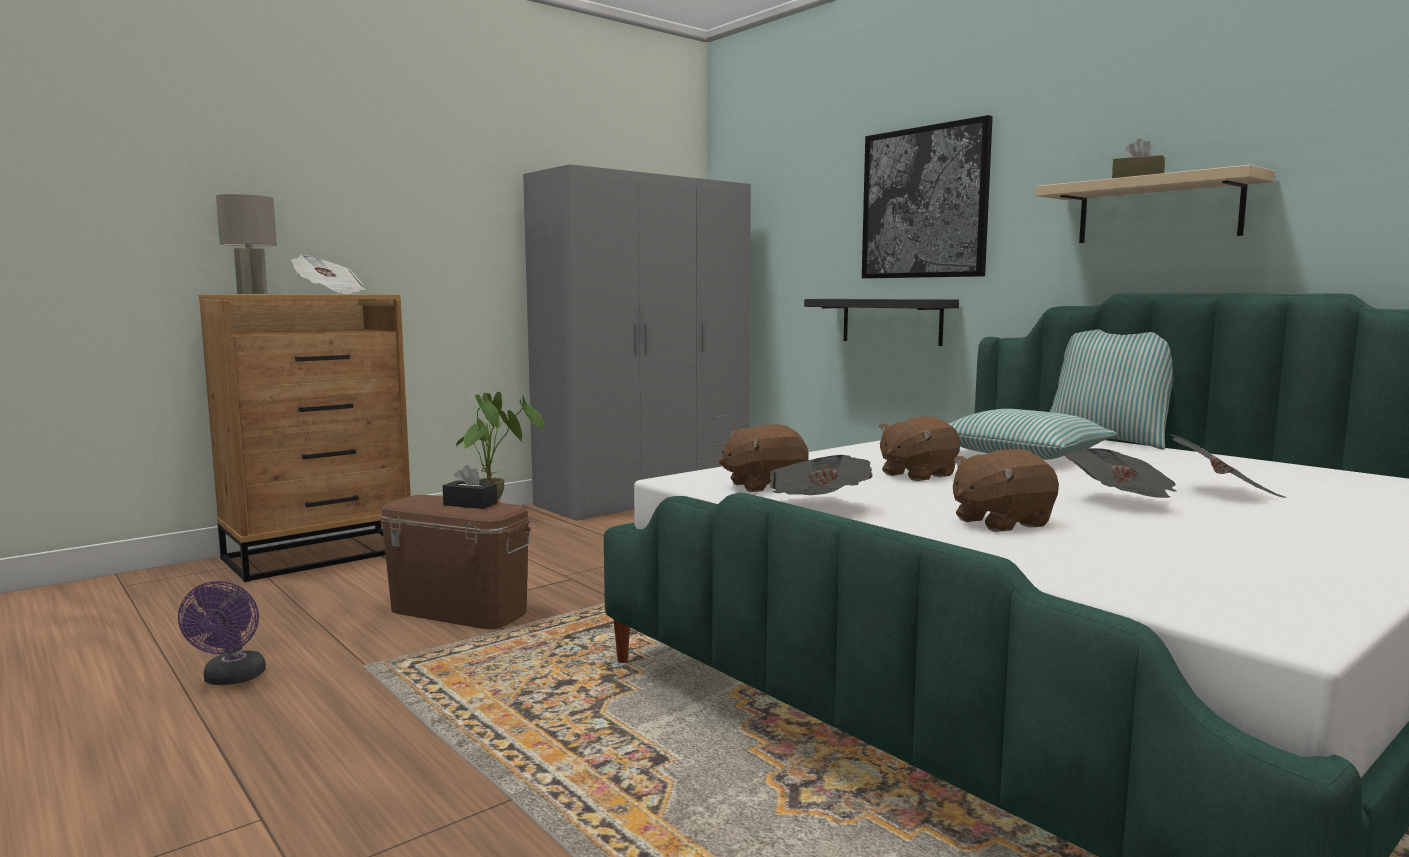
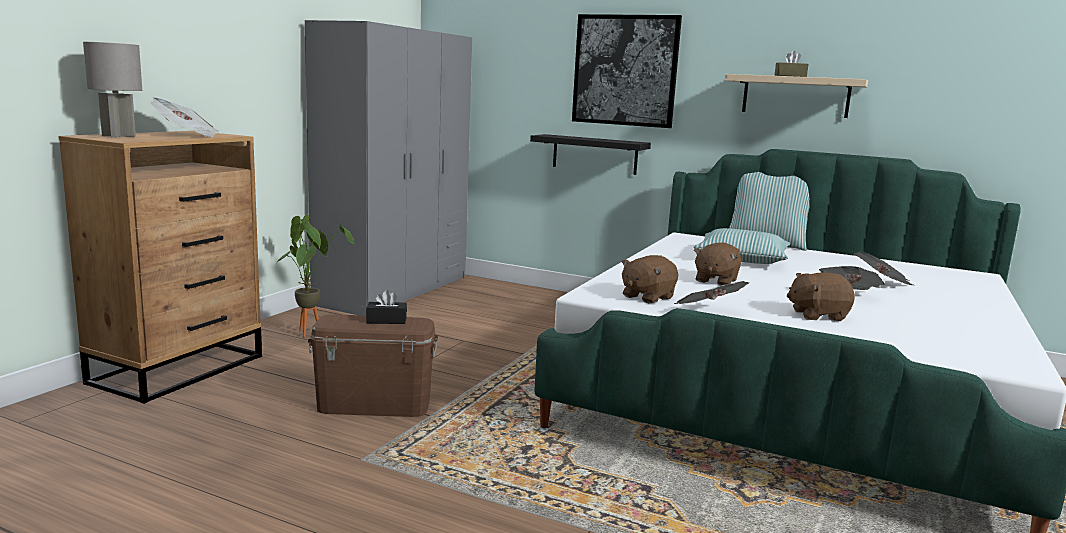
camera: 25 degrees left, 5 degrees up
purple fan [178,581,266,685] -> none
brown plush toy [953,449,1059,532] -> brown plush toy turned 45 degrees clockwise [787,272,855,321]

